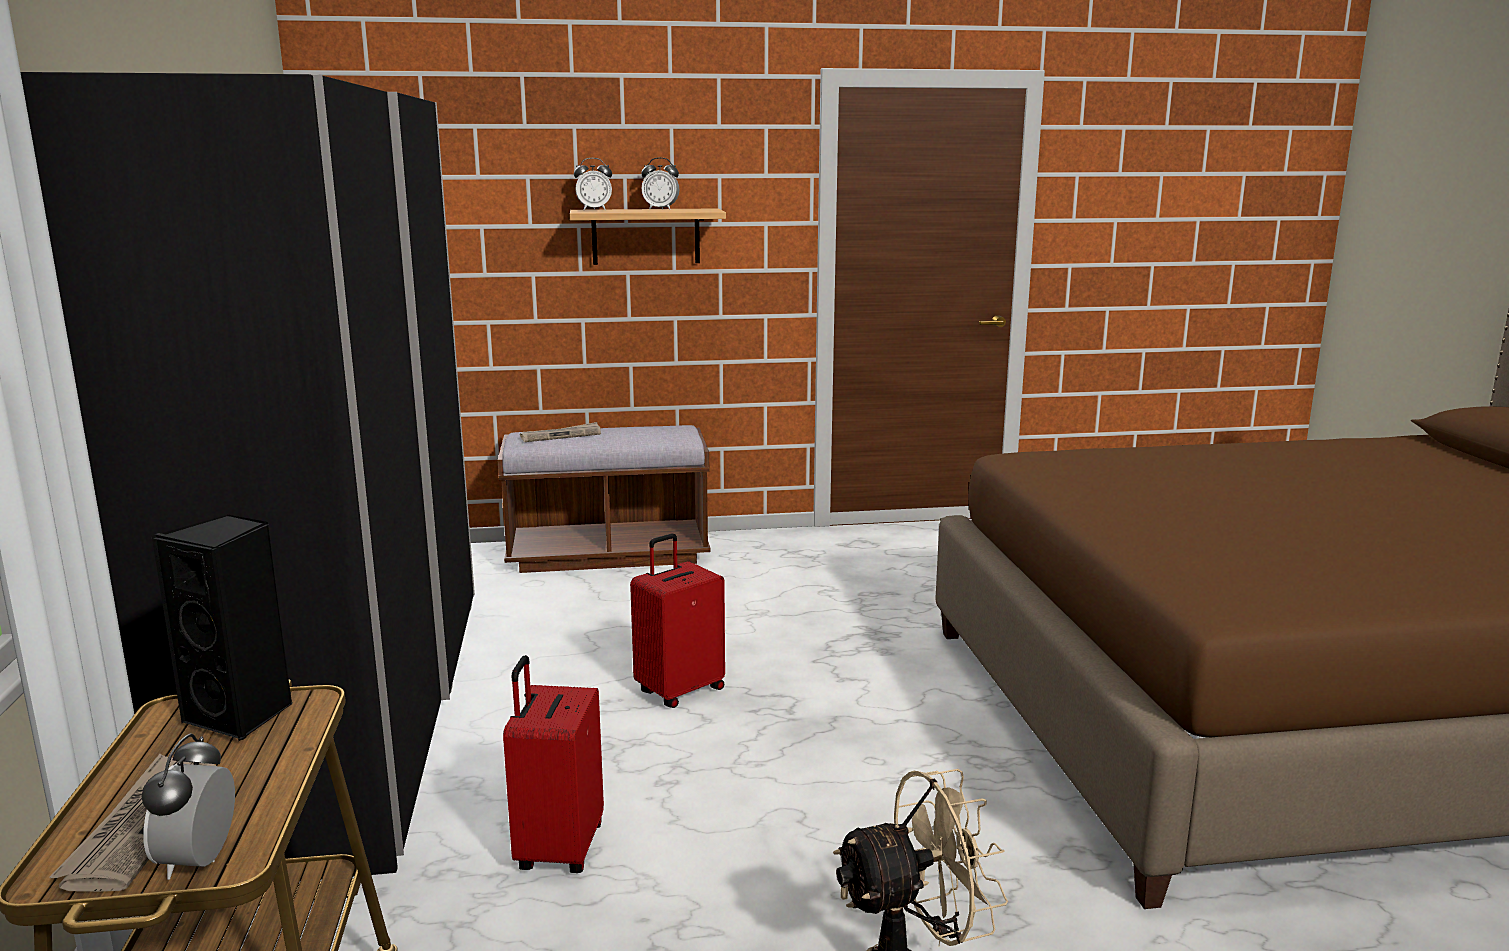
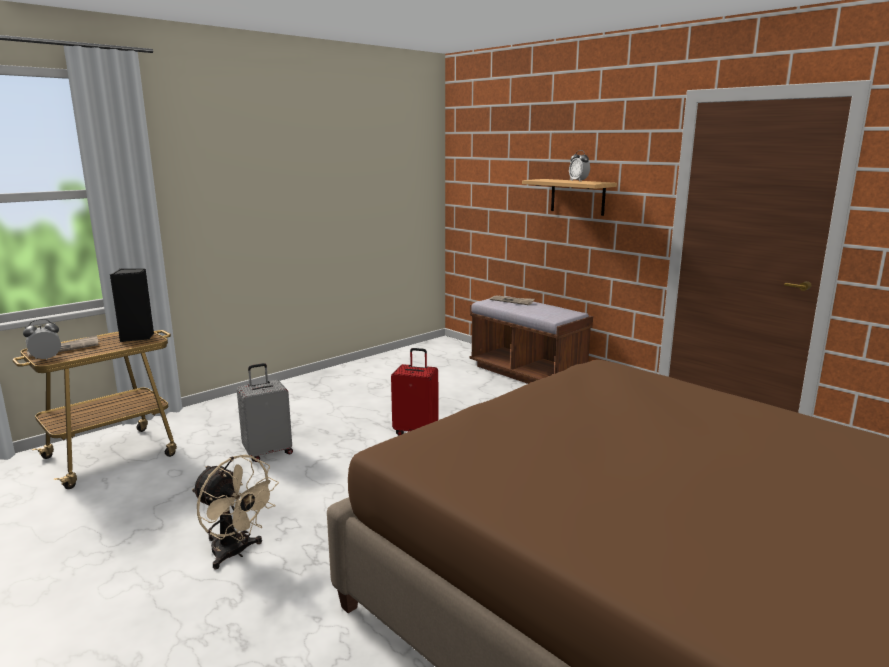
camera: 55 degrees right, 0 degrees up
black wardrobe [20,72,475,881] -> none
red suitcase [503,655,604,873] -> grey suitcase [237,363,293,462]
alarm clock [574,158,612,210] -> none

